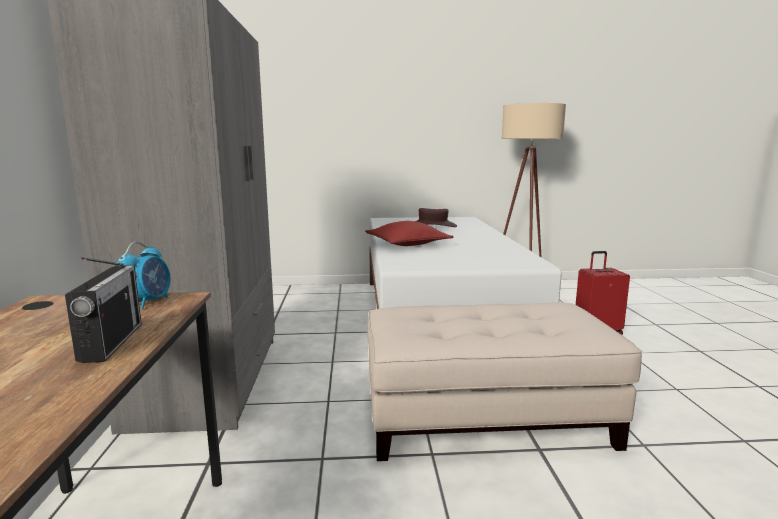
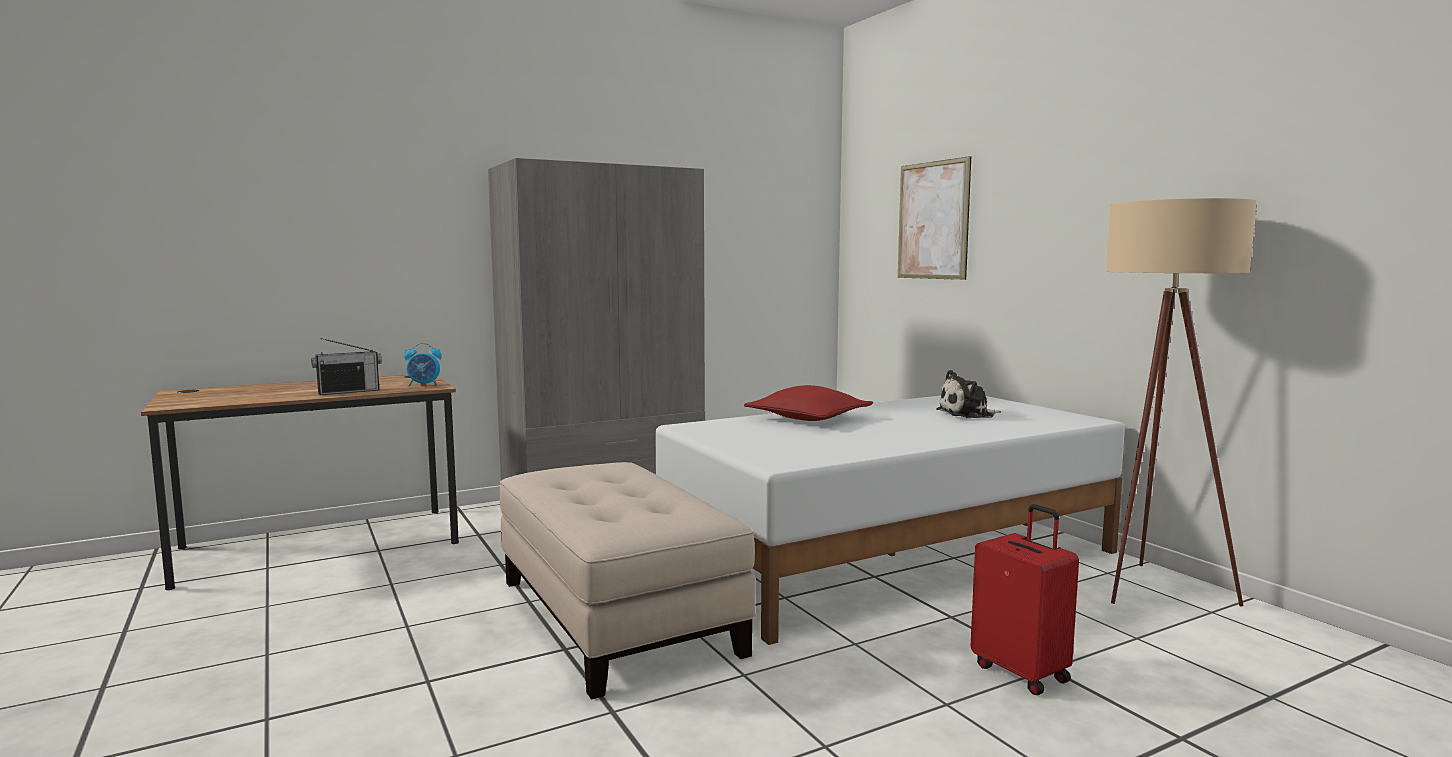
camera: 65 degrees right, 5 degrees down
brown hat [416,208,457,227] -> plush toy [936,370,1001,418]
none -> picture [898,156,971,280]

